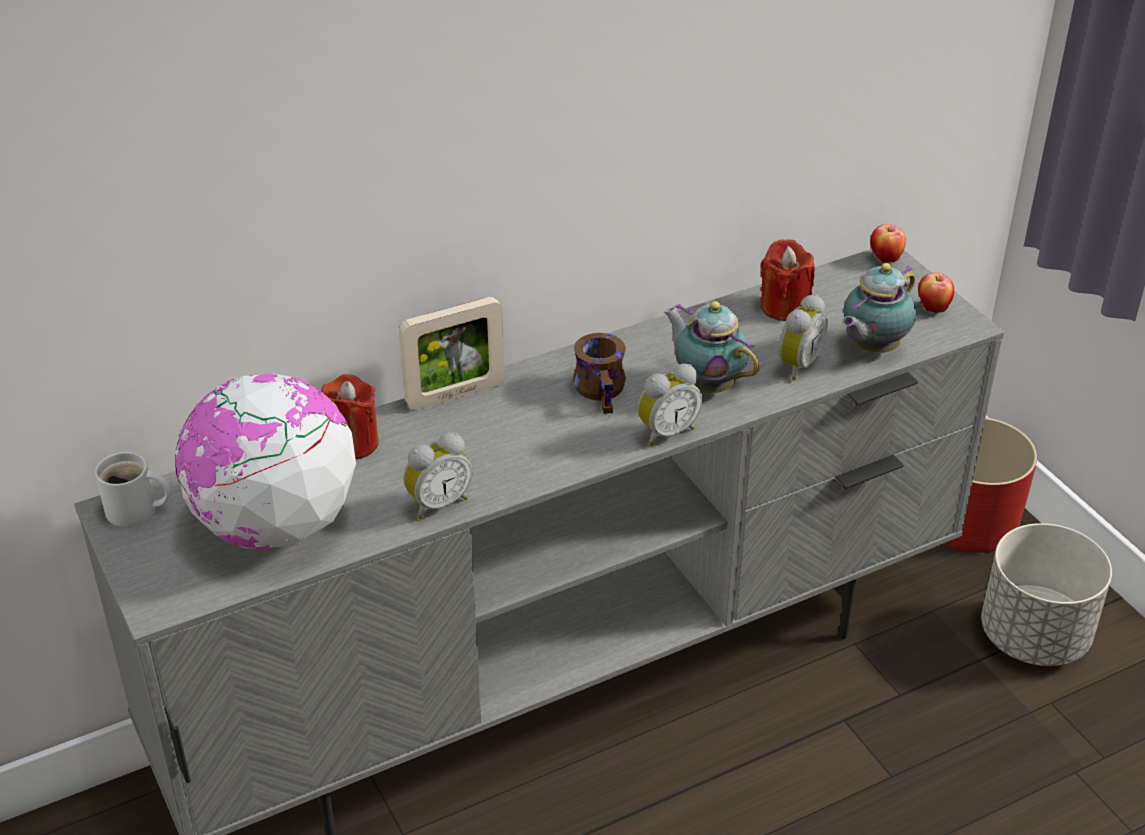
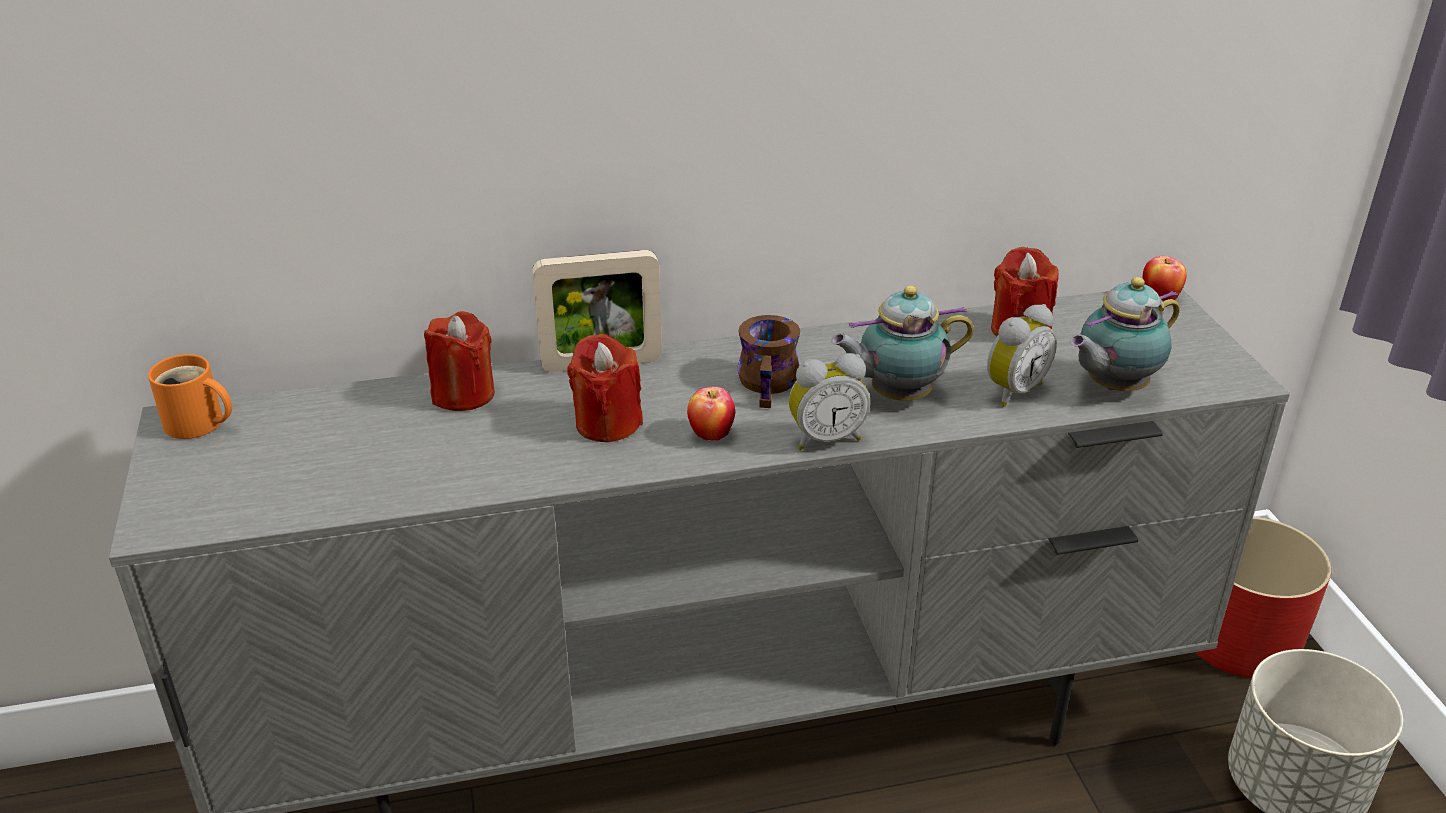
camera: 15 degrees right, 5 degrees down
white mug [95,452,170,527] -> orange mug [148,354,232,439]
globe [175,373,356,550] -> none
alarm clock [403,432,473,520] -> none
teapot [664,301,759,393] -> teapot turned 75 degrees counterclockwise [831,286,974,401]
apple [918,272,954,313] -> apple moved to [687,387,735,441]
none -> red candle [567,334,643,442]

